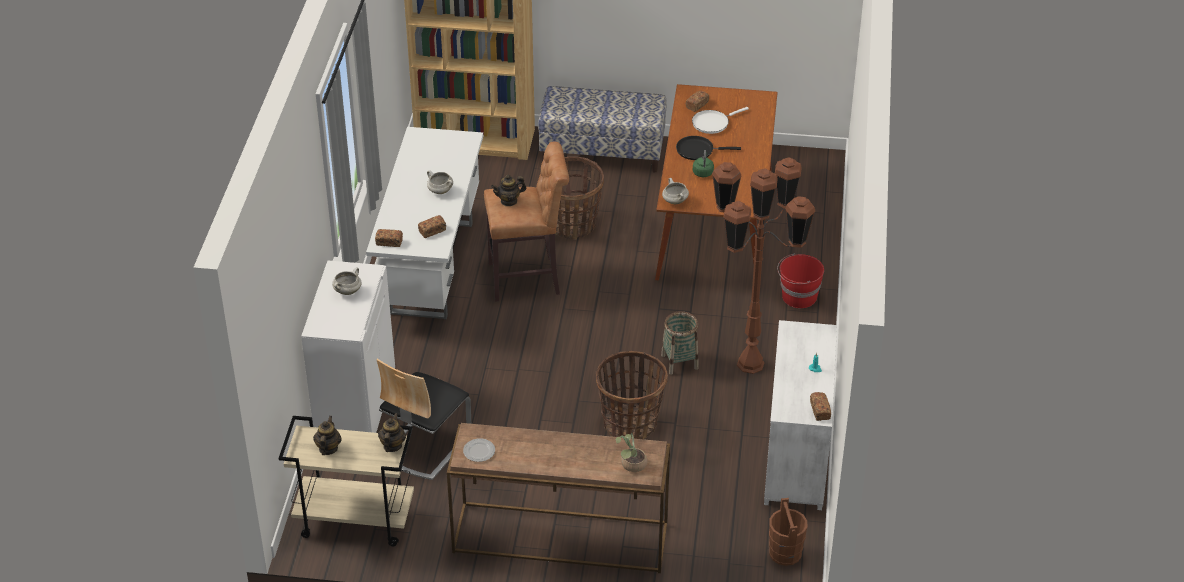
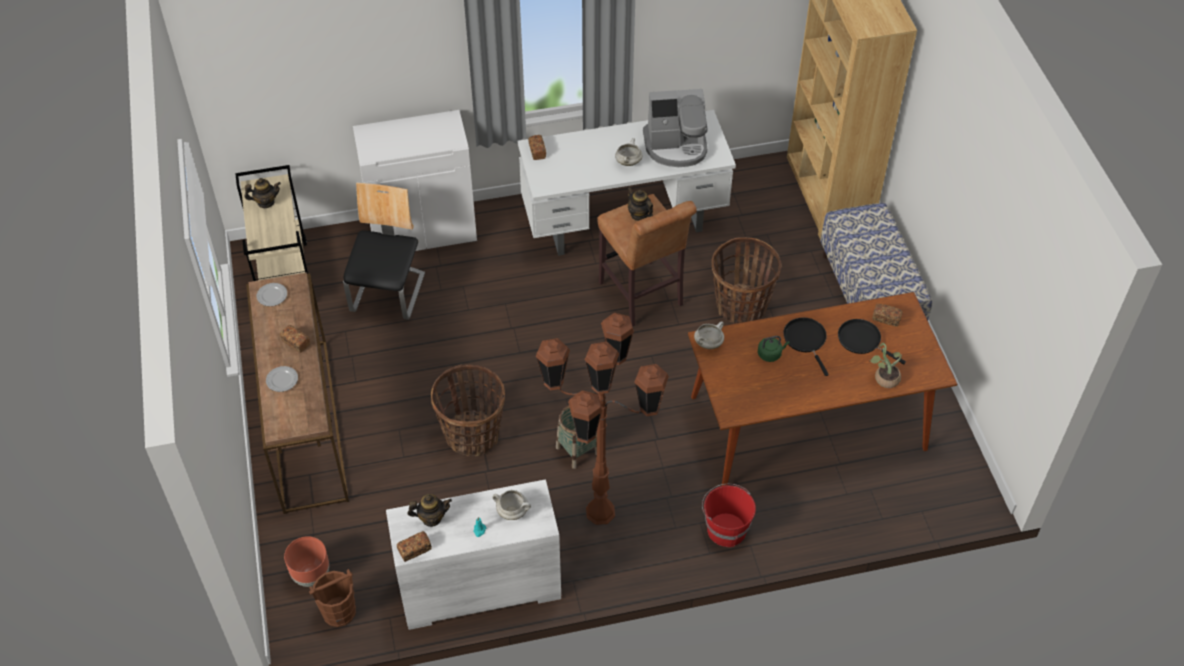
camera: 70 degrees right, 10 degrees up
white cooking pot [332,267,361,295] -> white cooking pot moved to [492,490,531,520]
chair [376,358,471,480] -> chair turned 90 degrees clockwise [344,183,425,320]
teapot [378,413,406,452] -> teapot moved to [407,494,452,527]
bread [418,215,446,238] -> bread moved to [280,325,310,353]
potted plant [615,433,648,472] -> potted plant moved to [870,343,902,388]
white frying pan [692,107,749,134] -> black frying pan [838,319,906,365]
none -> plate [266,366,298,392]
none -> brown planter [284,536,329,587]
none -> coffee machine [643,89,708,167]

